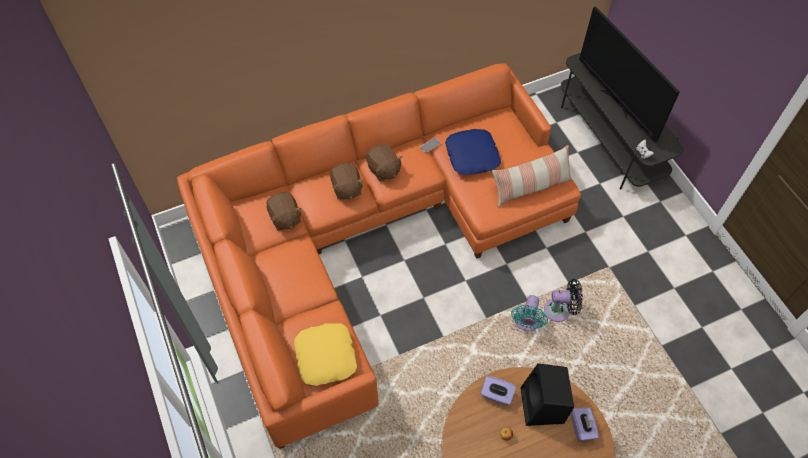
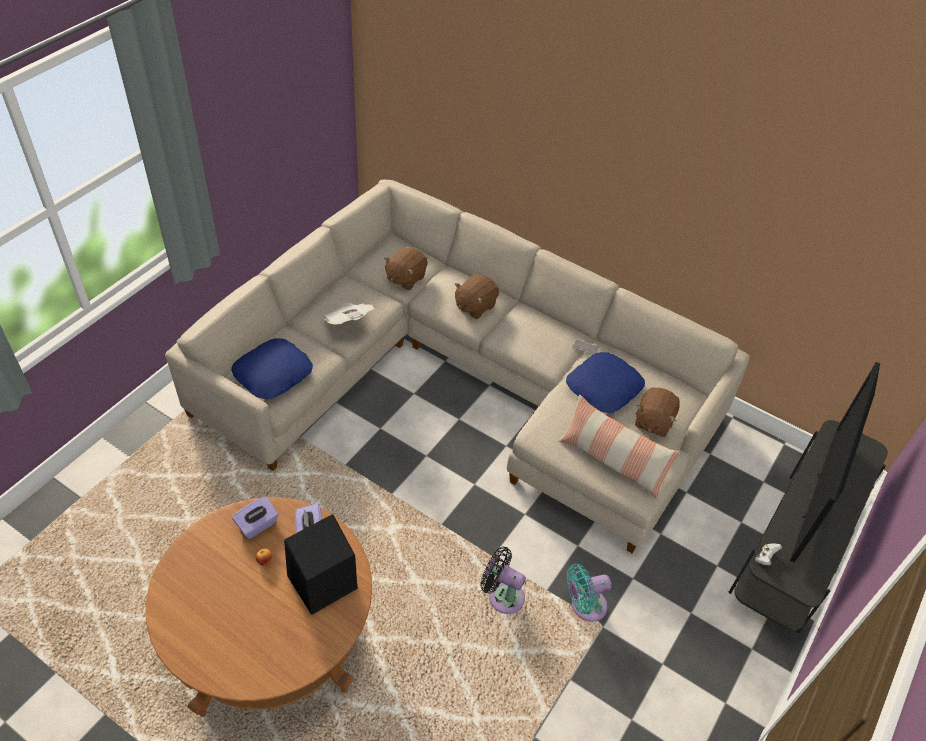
camera: 55 degrees right, 10 degrees down
orange sofa [177,63,581,449] -> beige sofa [165,180,750,553]
yellow pillow [294,323,357,386] -> blue pillow [231,338,313,399]
brown plush toy [366,144,402,182] -> brown plush toy moved to [635,388,679,437]
turquoise fan [511,295,548,331] -> turquoise fan moved to [567,564,612,622]
black fan [544,279,582,322] -> black fan turned 150 degrees clockwise [480,547,526,614]
purple tissue box [571,408,599,442] -> purple tissue box moved to [232,496,279,539]
none -> newspaper [323,302,374,324]

